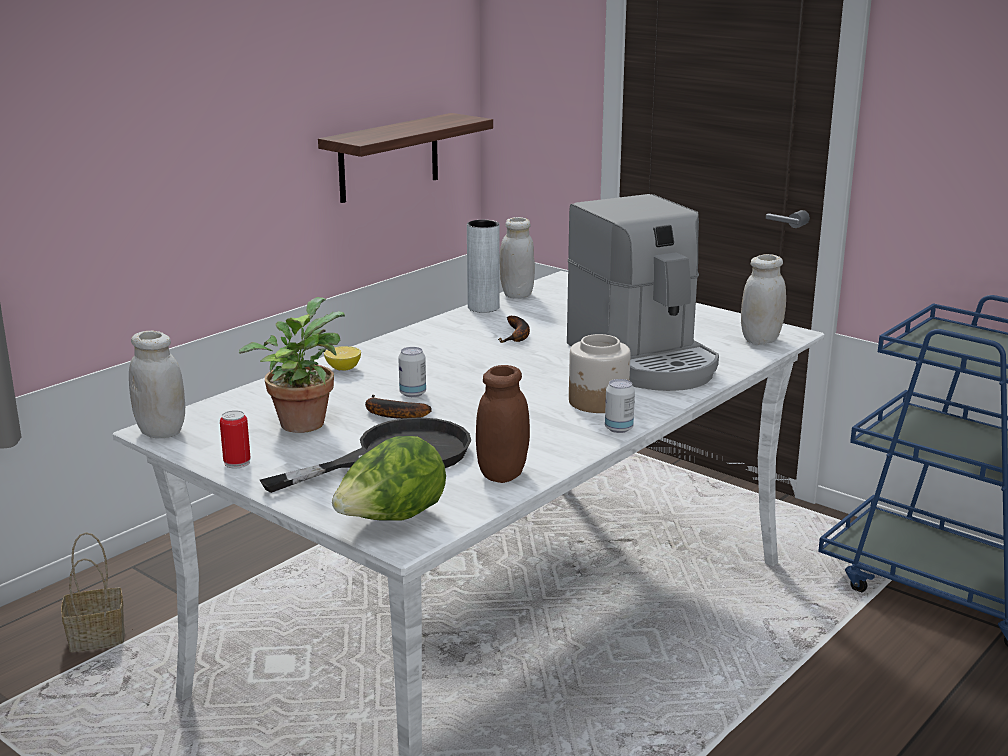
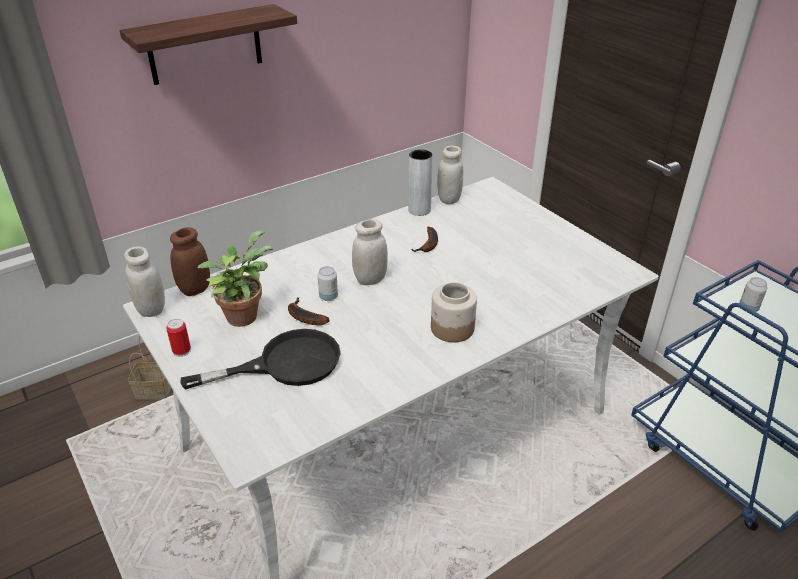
camera: 15 degrees right, 15 degrees up
shelf [318,113,493,203] -> shelf moved to [120,4,297,85]
lemon [324,346,361,371] -> none
lettuce [332,436,446,521] -> none
brown jar [476,365,530,483] -> brown jar moved to [170,227,210,296]
coffee machine [567,194,719,391] -> none
can [605,379,635,433] -> can moved to [739,277,767,312]
white jar [741,254,786,345] -> white jar moved to [352,219,388,285]

